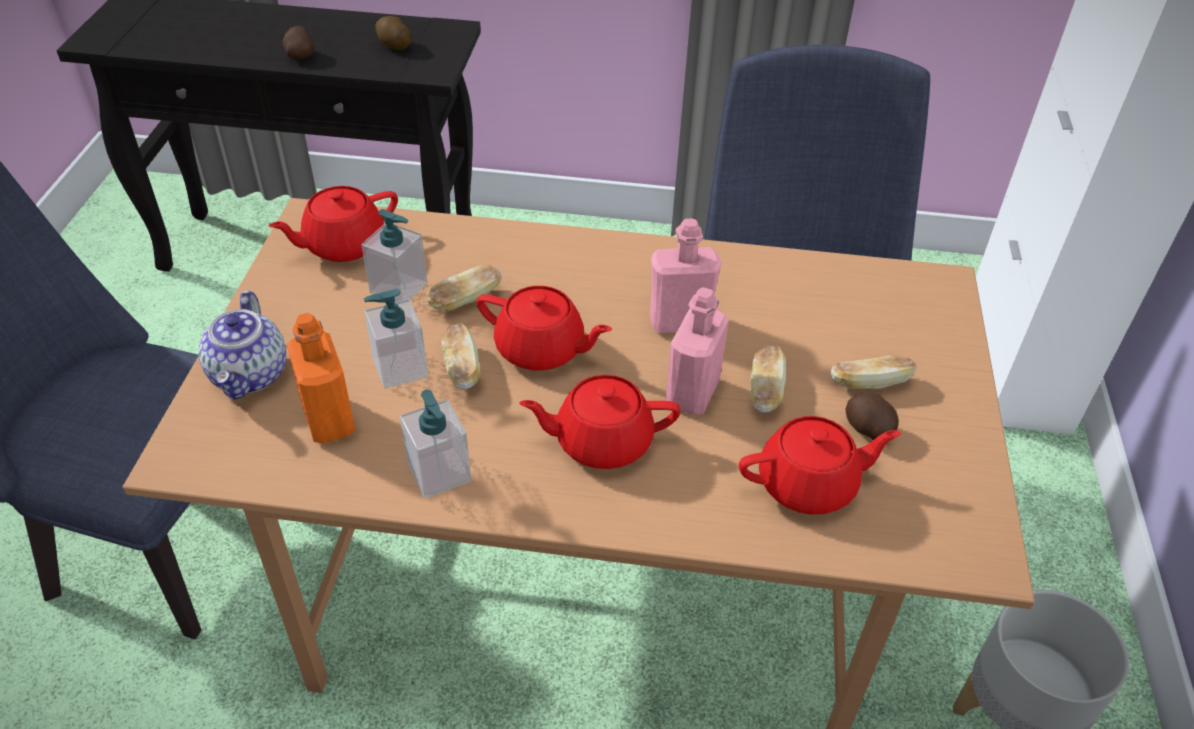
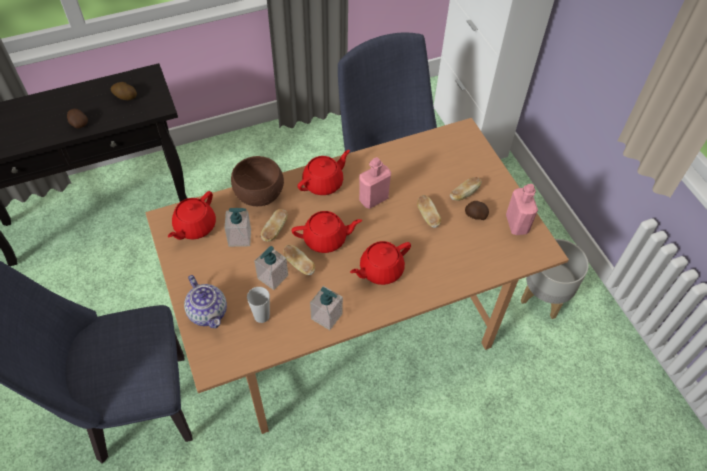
camera: 30 degrees left, 10 degrees up
orange bottle [287,313,355,443] -> cup [247,287,270,323]
pink bottle [665,287,729,414] -> pink bottle moved to [506,184,538,235]
red teapot [739,416,901,515] -> red teapot moved to [298,150,350,195]
none -> brown bowl [231,156,284,206]

